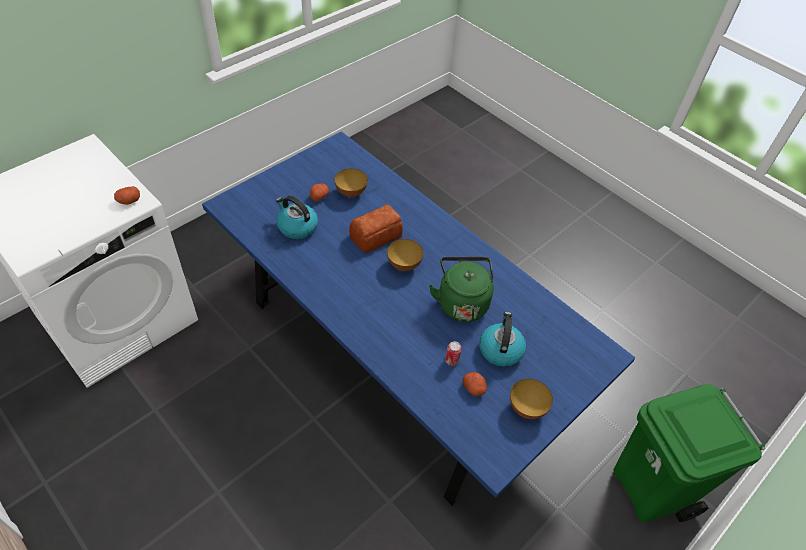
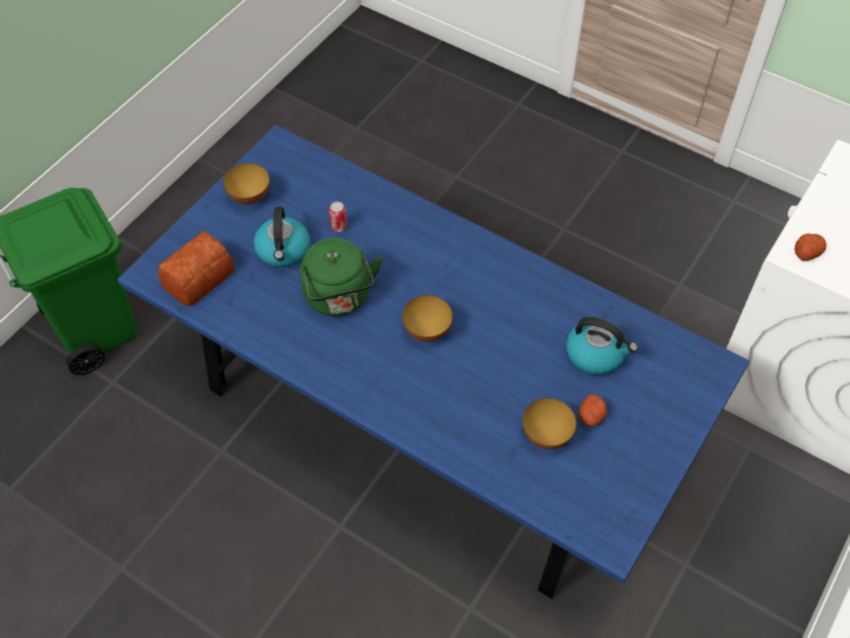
camera: 170 degrees right, 5 degrees up
bread [349,205,403,253] -> bread moved to [158,231,234,306]
potato [463,372,487,396] -> none

